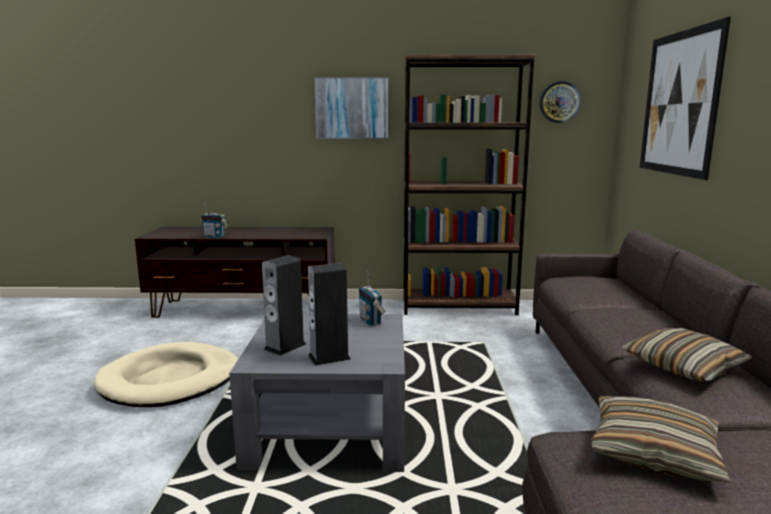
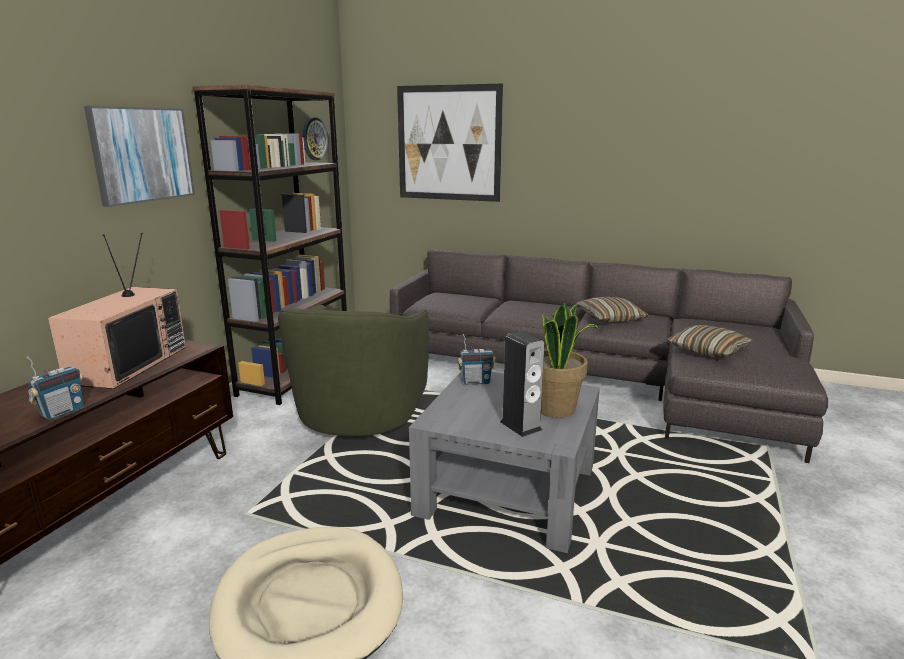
camera: 70 degrees left, 5 degrees up
speaker [308,263,351,366] -> potted plant [541,303,600,418]
none -> television [48,233,186,389]
none -> green armchair [278,304,429,436]

